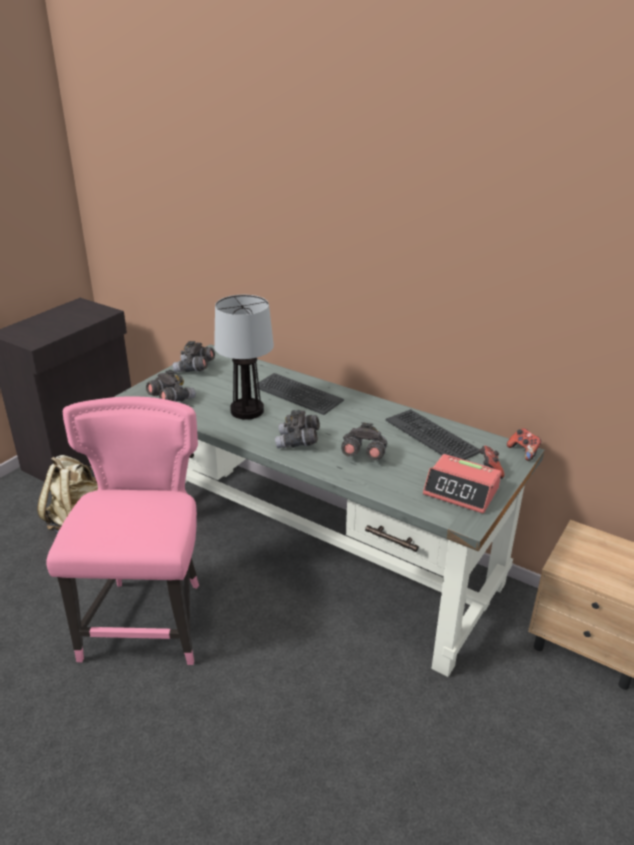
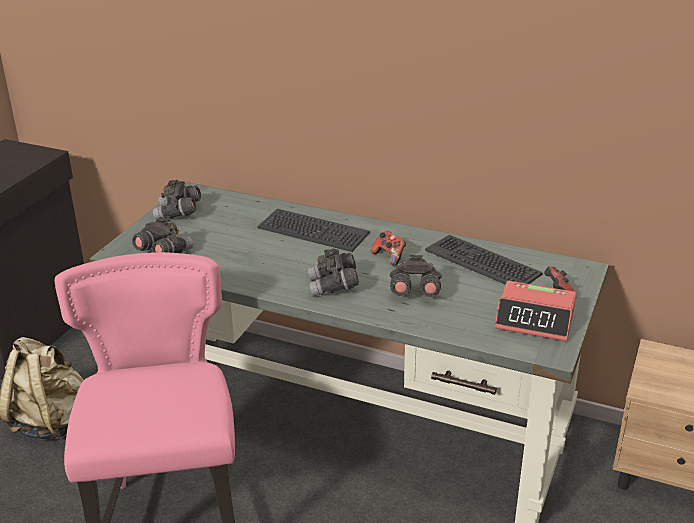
camera: 10 degrees left, 0 degrees up
table lamp [214,295,274,420] -> none
game controller [507,428,542,461] -> game controller moved to [371,231,406,266]

